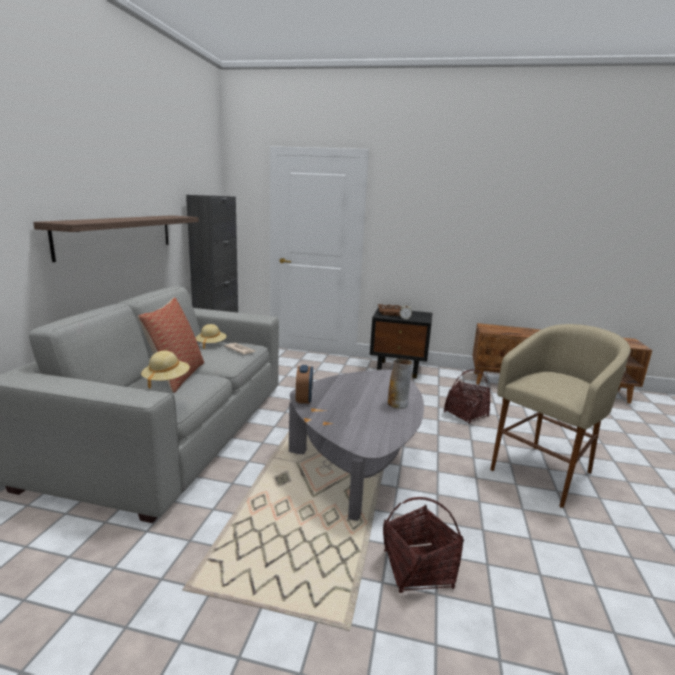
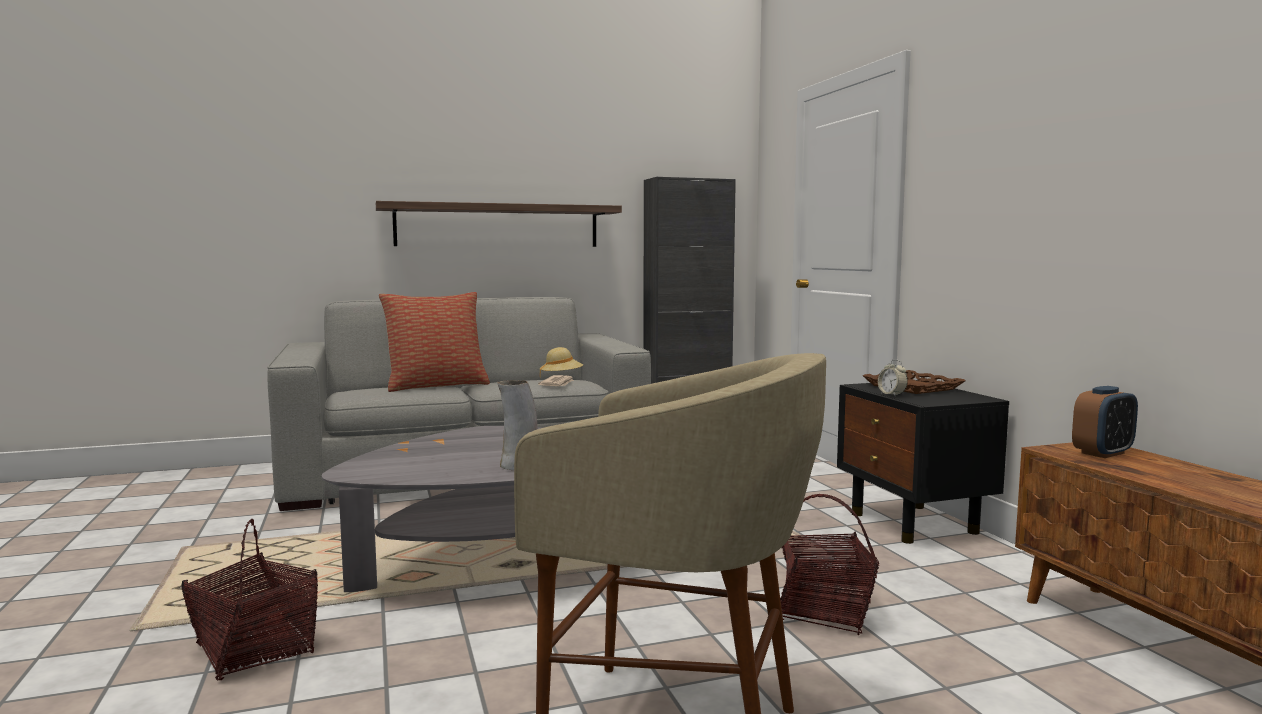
camera: 60 degrees right, 10 degrees down
beige hat [141,351,190,389] -> none
alarm clock [296,365,313,404] -> alarm clock moved to [1072,386,1138,458]

